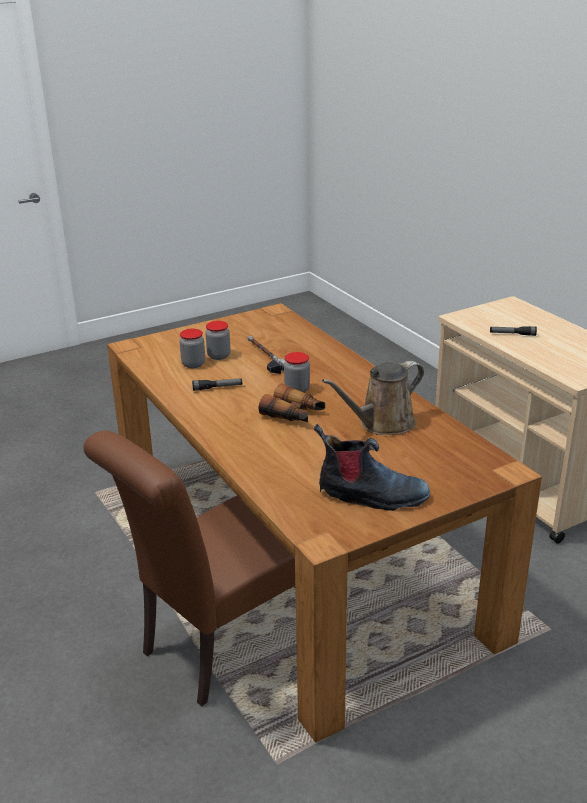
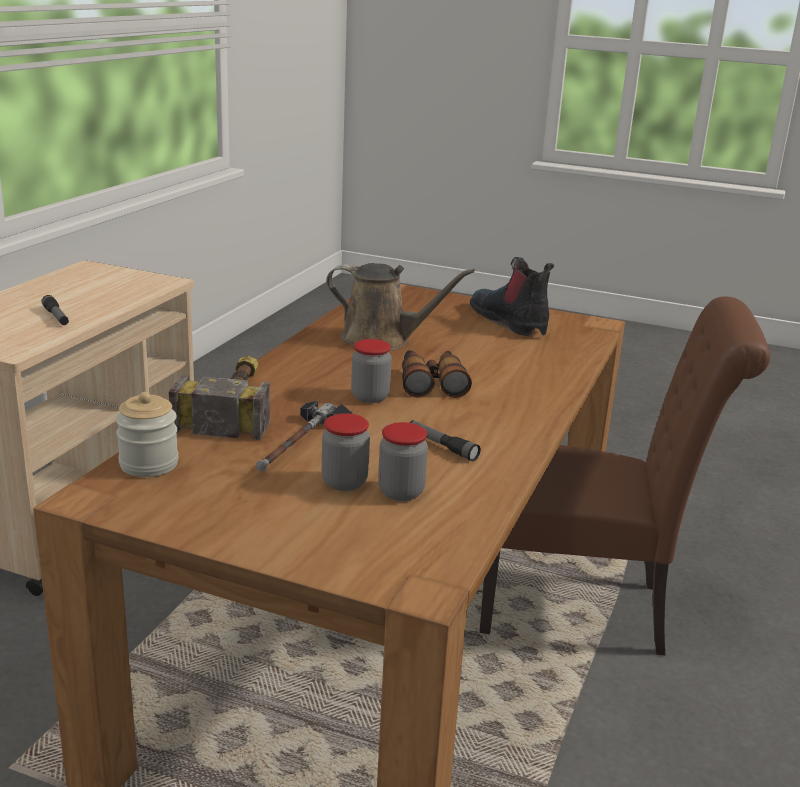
camera: 130 degrees left, 5 degrees down
none -> jar [116,392,179,477]
none -> hammer [169,356,270,440]

